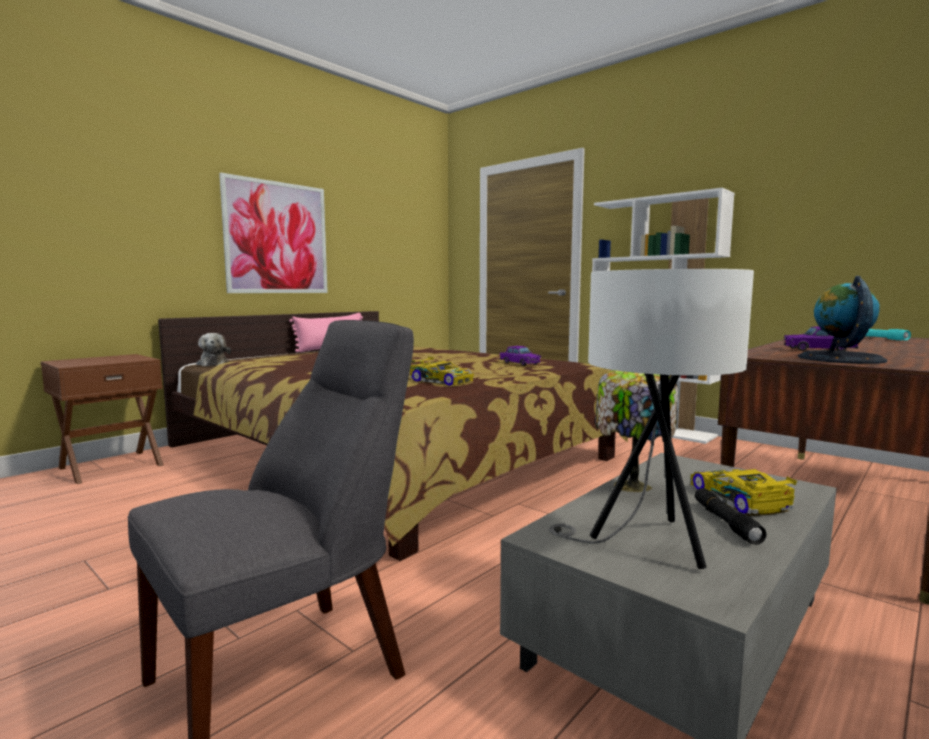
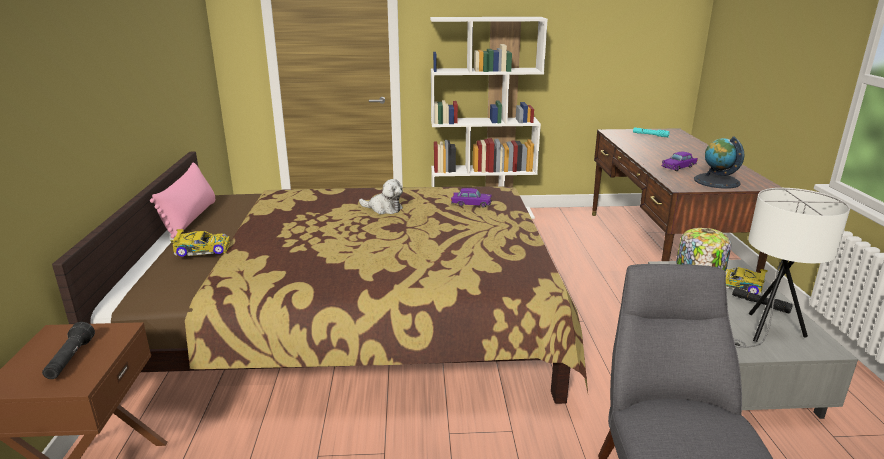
camera: 45 degrees left, 15 degrees up
plush toy [196,333,231,366] -> plush toy moved to [359,179,403,214]
picture [219,173,328,293] -> none
toy car [410,357,474,386] -> toy car moved to [170,229,230,257]
none -> black flashlight [42,322,95,379]

